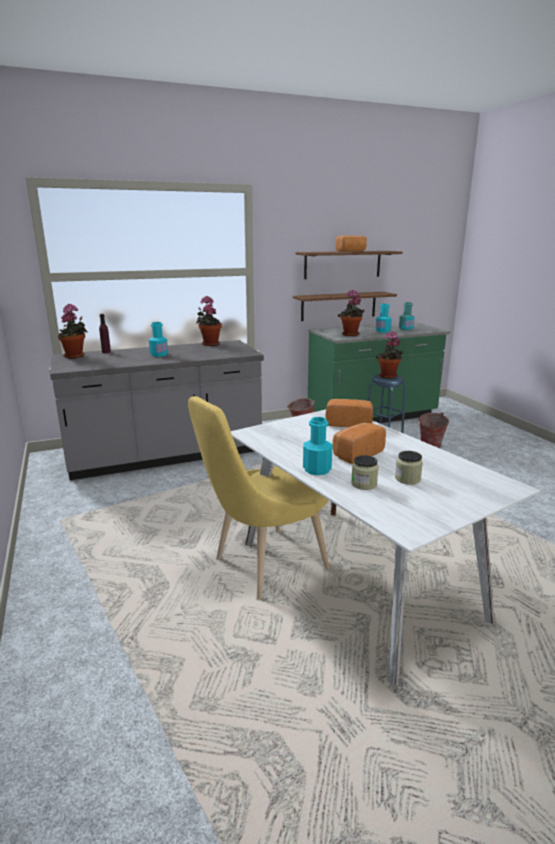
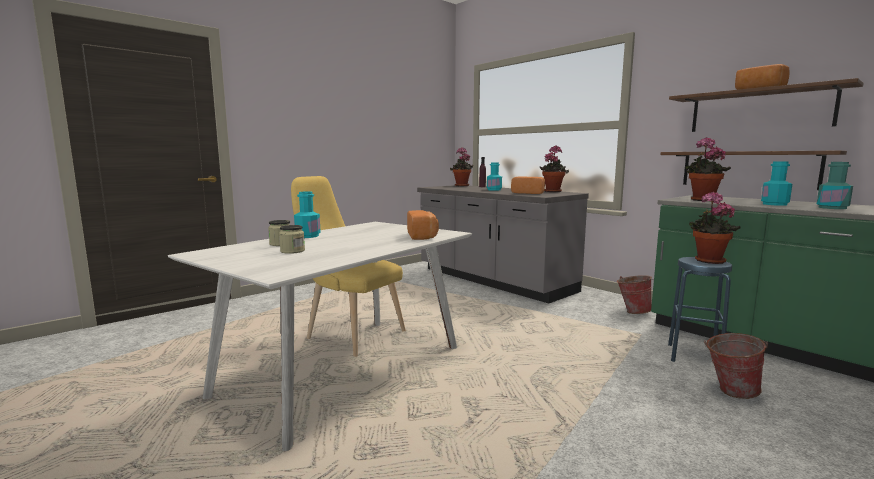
camera: 70 degrees right, 10 degrees down
bread [332,423,386,464] -> bread moved to [511,176,545,194]

